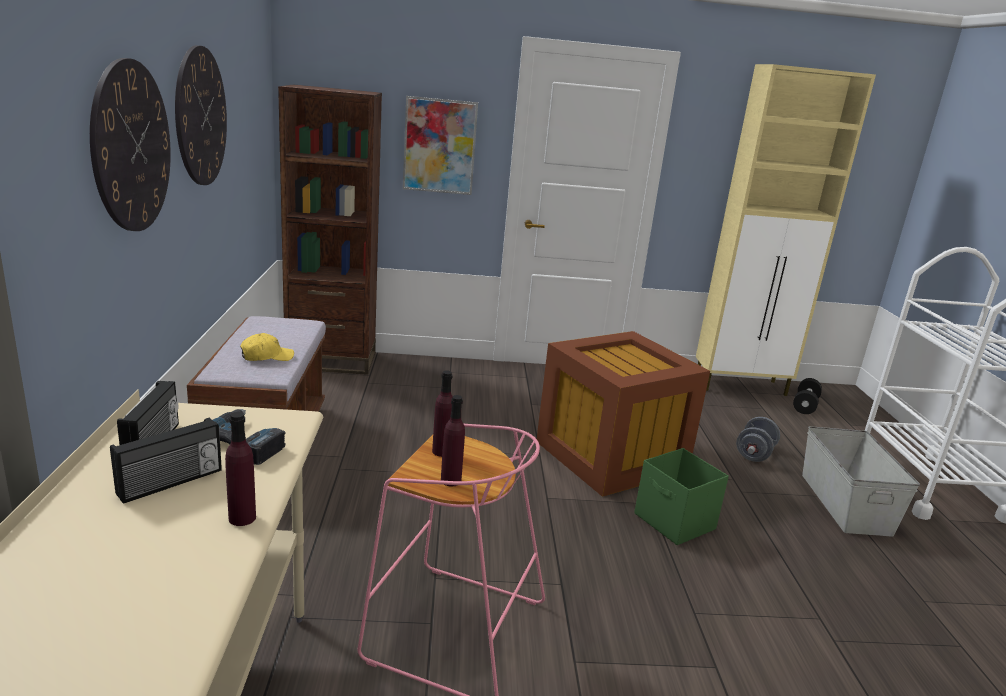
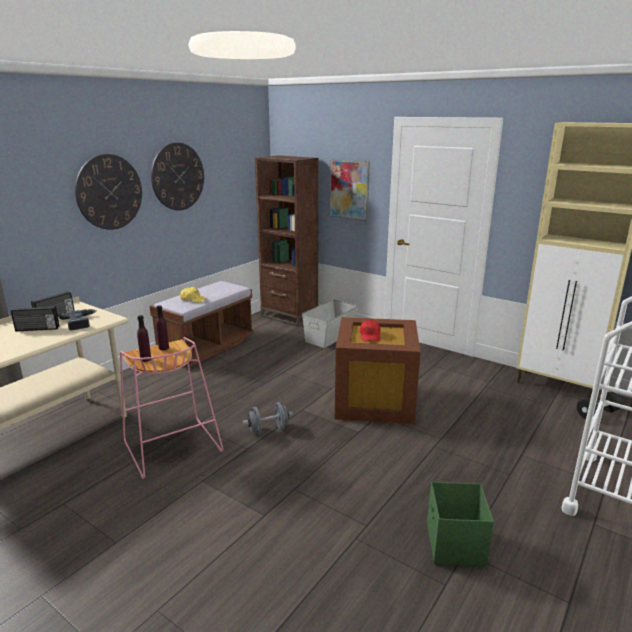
camera: 40 degrees right, 0 degrees up
purple bottle [225,412,256,526] -> none
green storage box [634,448,729,545] -> green storage box moved to [427,482,494,567]
grey dumbbell [736,417,780,462] -> grey dumbbell moved to [243,402,293,435]
grey storage box [802,426,920,537] -> grey storage box moved to [302,299,358,348]
none -> red cap [359,320,380,341]

